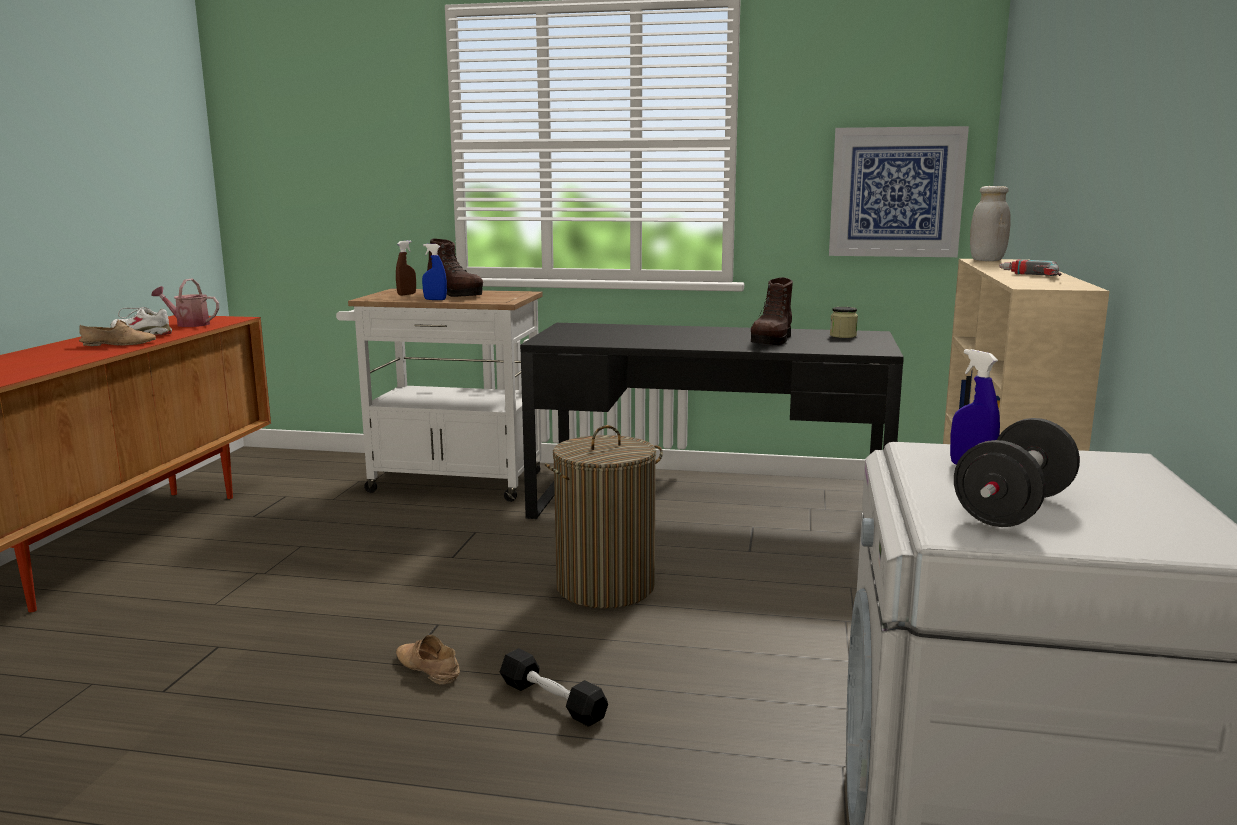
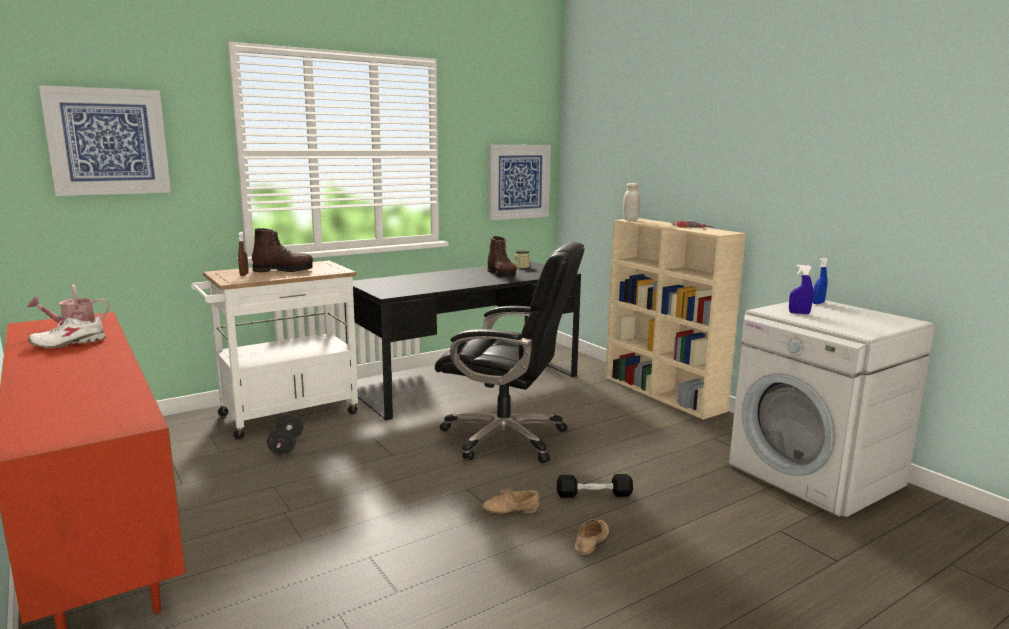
camera: 45 degrees left, 0 degrees up
beige shoe [79,320,156,346] -> beige shoe moved to [575,519,609,555]
blue spray bottle [422,244,447,300] -> blue spray bottle moved to [812,257,828,304]
laundry basket [545,425,663,608] -> black office chair [435,242,585,463]
black dumbbell [954,418,1080,527] -> black dumbbell moved to [267,414,303,455]
none -> picture [39,85,171,196]

